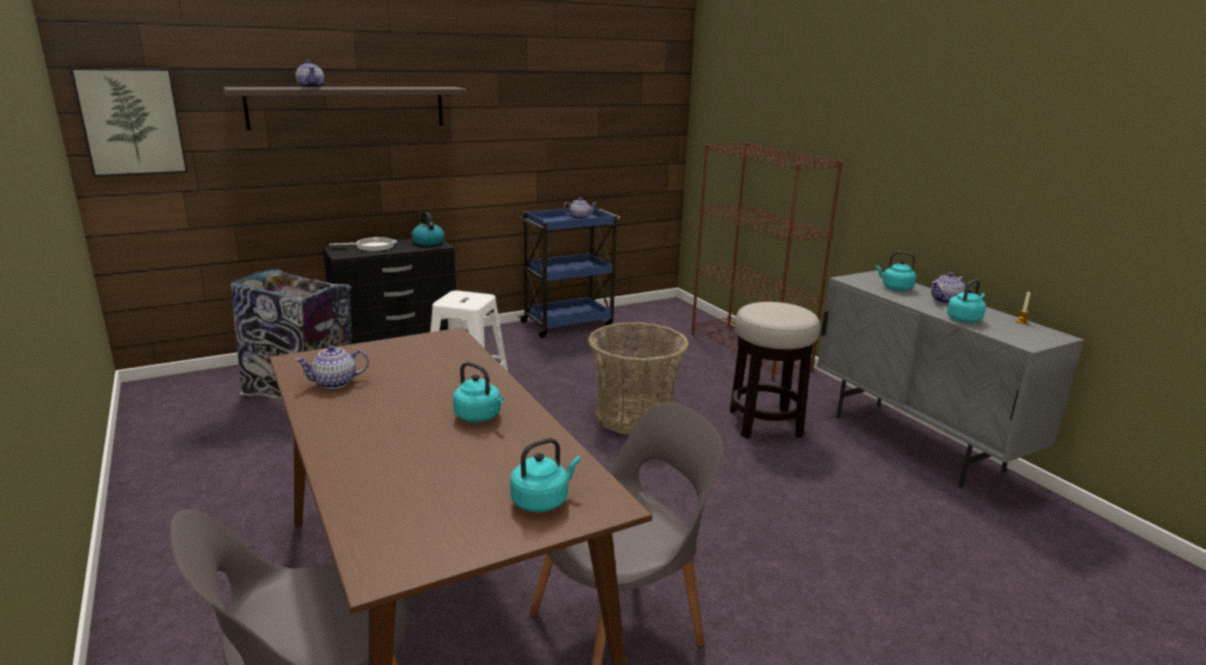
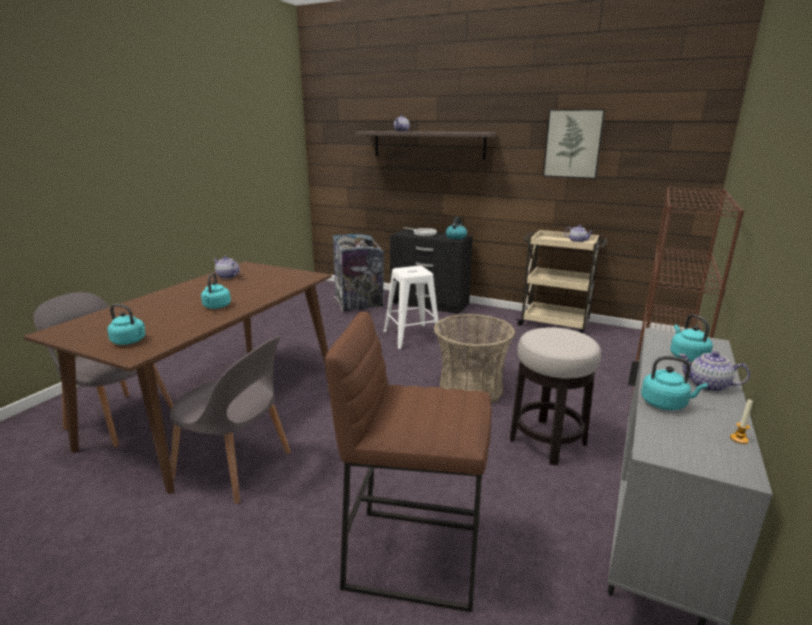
camera: 55 degrees right, 0 degrees up
picture [70,68,188,177] -> picture moved to [543,109,605,179]
blue cart [517,208,622,338] -> beige cart [515,230,607,333]
none -> brown stool [325,312,492,612]

